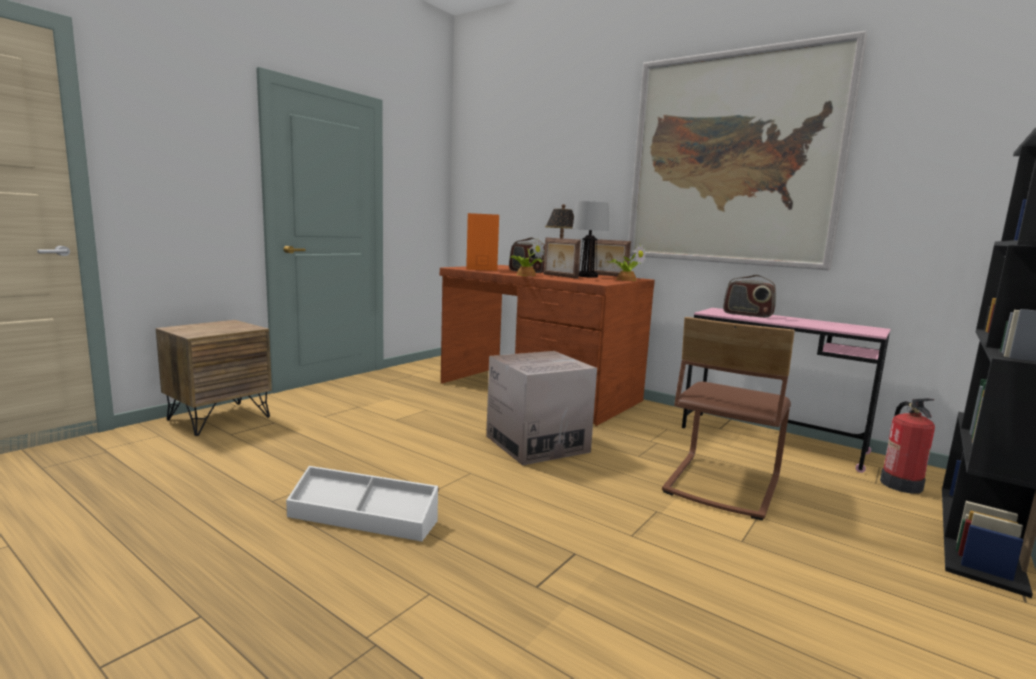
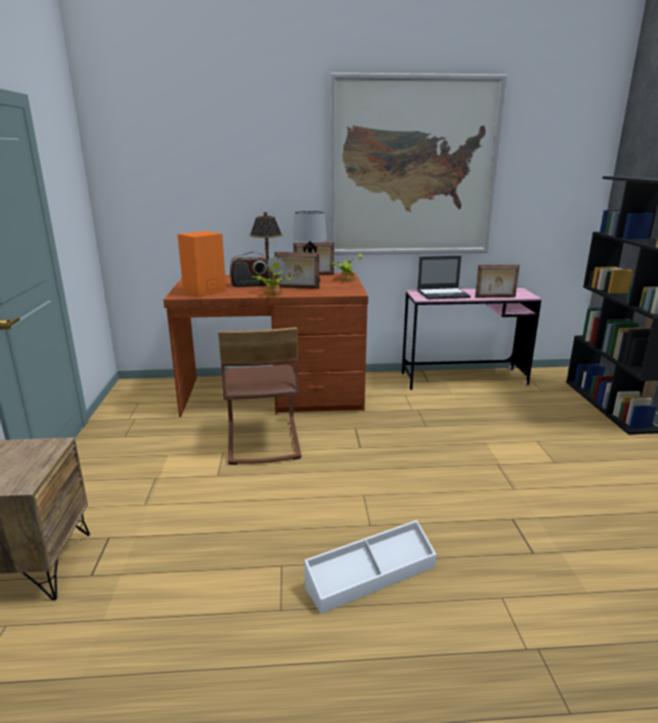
camera: 40 degrees left, 10 degrees up
cardboard box [486,351,597,465] -> none
brown chair [662,317,795,520] -> brown chair moved to [218,327,301,465]
radio [723,275,776,318] -> laptop [417,256,471,299]
fire extinguisher [880,399,935,494] -> none
none -> picture frame [475,265,520,298]

